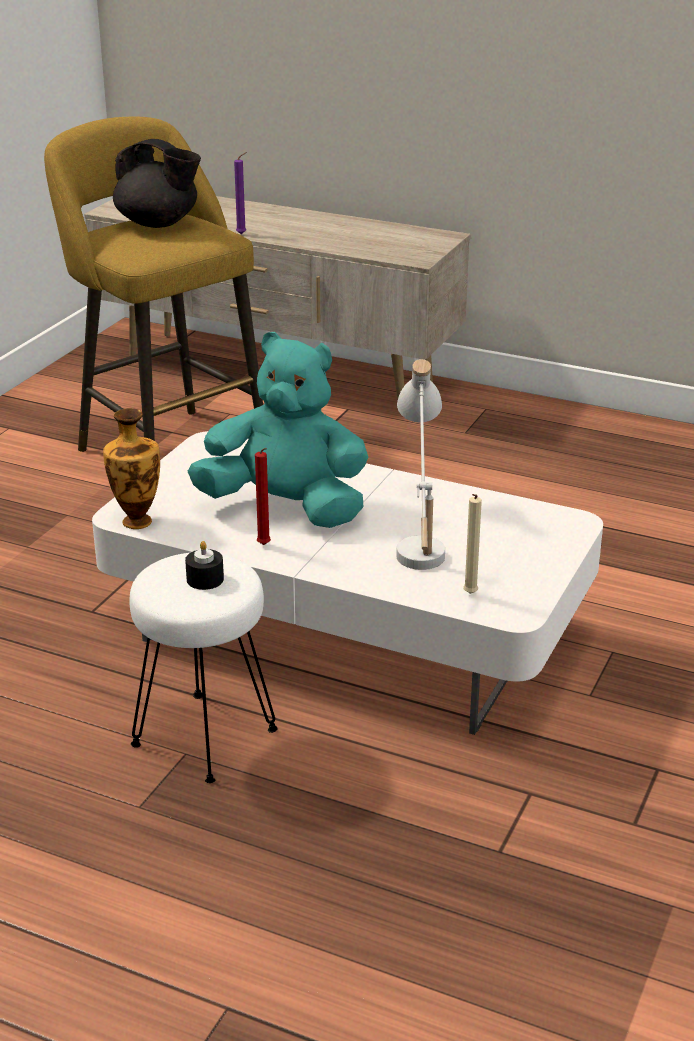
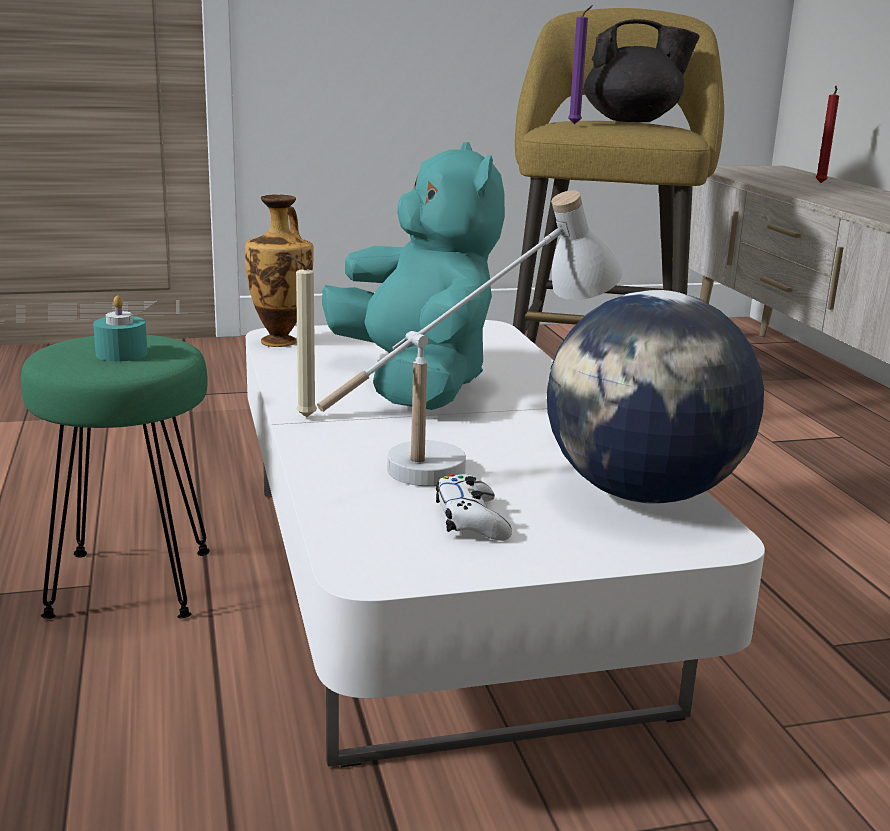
camera: 50 degrees right, 10 degrees down
black teapot [113,139,201,228] -> black teapot turned 75 degrees counterclockwise [584,19,700,122]
white stool [130,553,278,783] -> green stool [21,335,210,619]
black candle [185,541,224,590] -> turquoise candle [93,295,148,361]
purple candle [234,152,247,234] -> purple candle moved to [568,5,593,124]
red candle [255,448,271,545] -> red candle moved to [815,86,839,183]
beige candle [463,494,482,594] -> beige candle moved to [287,255,317,417]
none -> white game controller [436,474,512,541]
none -> globe [547,290,764,504]

